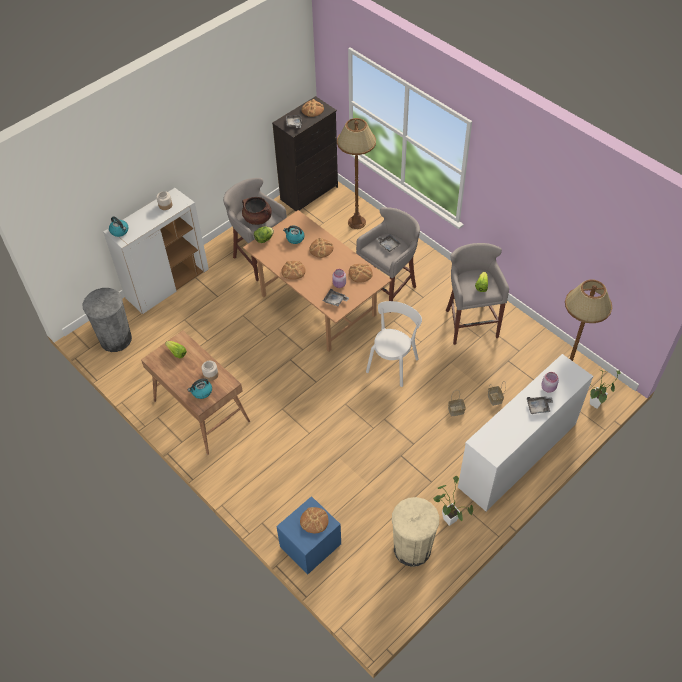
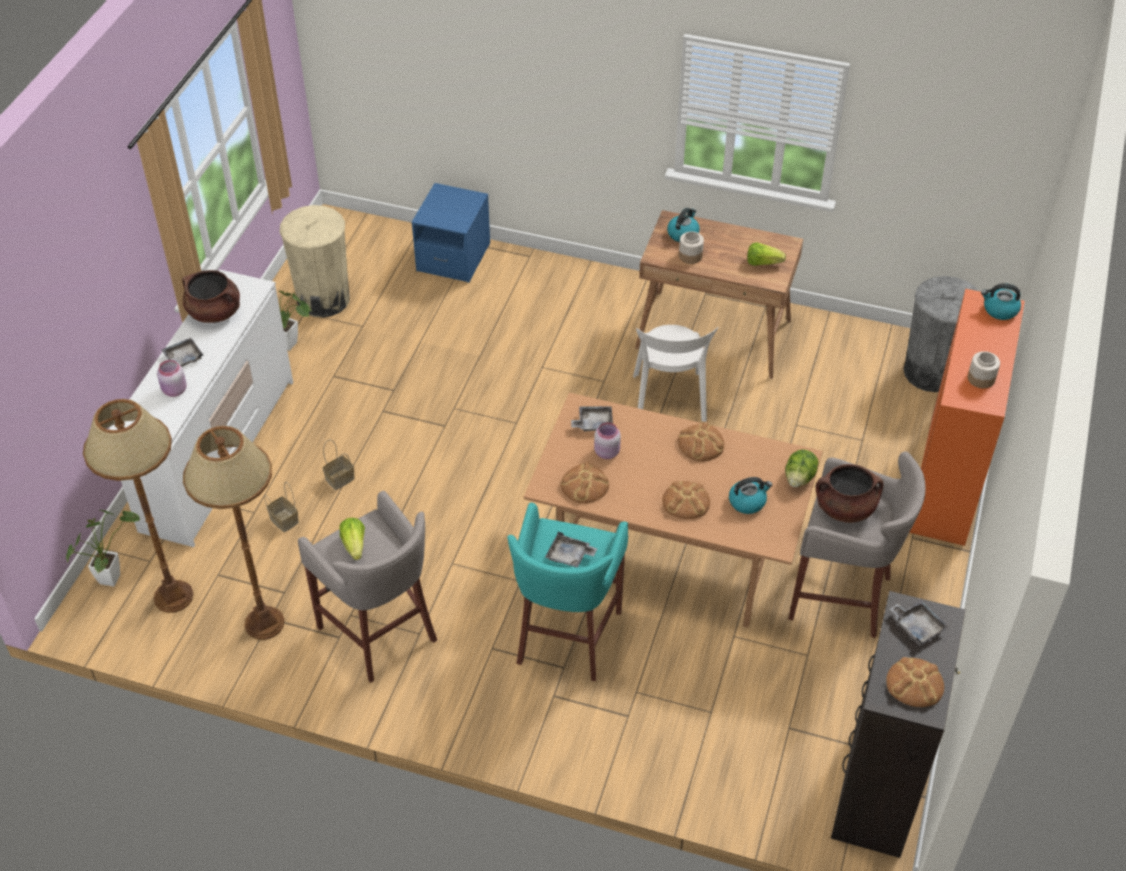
camera: 150 degrees right, 5 degrees down
white cabinet [103,188,209,314] -> orange cabinet [909,289,1025,546]
bread [300,507,329,533] -> none
brown floor lamp [337,118,376,229] -> brown floor lamp moved to [183,426,284,640]
grey stool [356,207,420,313] -> turquoise stool [507,503,628,681]
white chair [366,301,422,387] -> white chair moved to [633,325,719,422]
none -> brown cooking pot [182,270,240,323]

